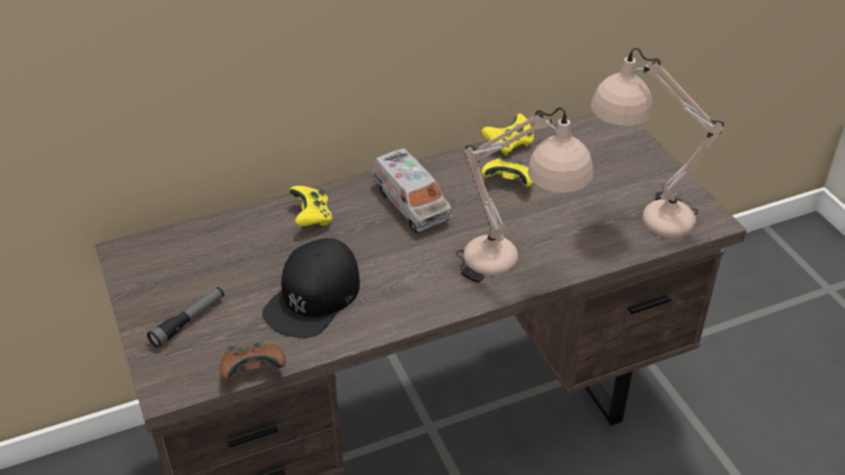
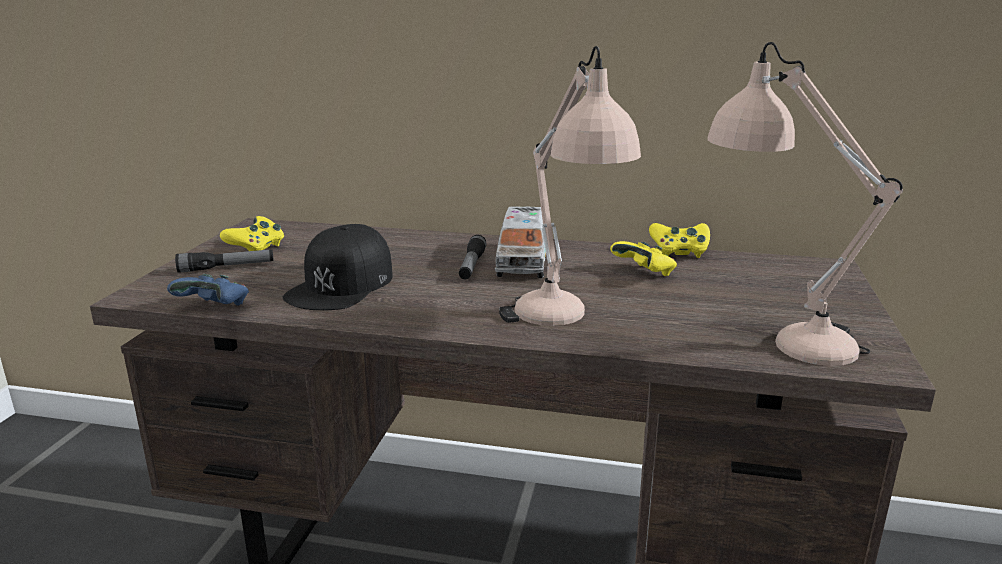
camera: 35 degrees right, 20 degrees down
brown game controller [220,342,286,380] -> blue game controller [167,274,249,306]
black cap [262,238,360,338] -> black cap turned 45 degrees counterclockwise [283,224,393,310]
yellow game controller [289,186,332,226] -> yellow game controller moved to [220,216,284,251]
none -> flashlight [459,235,487,279]

